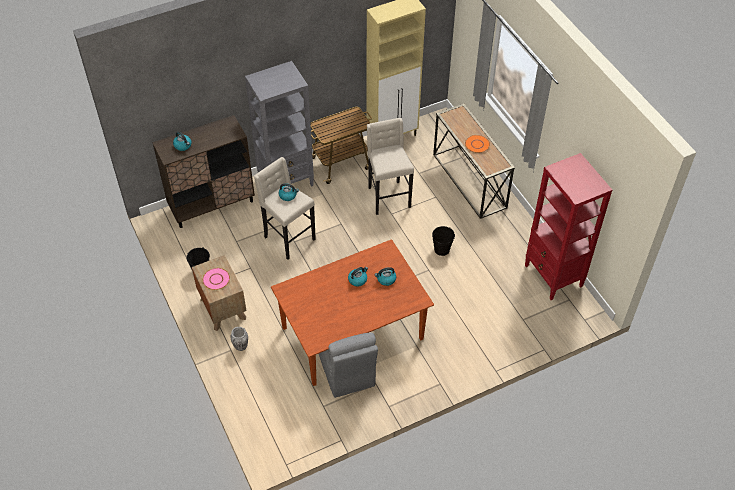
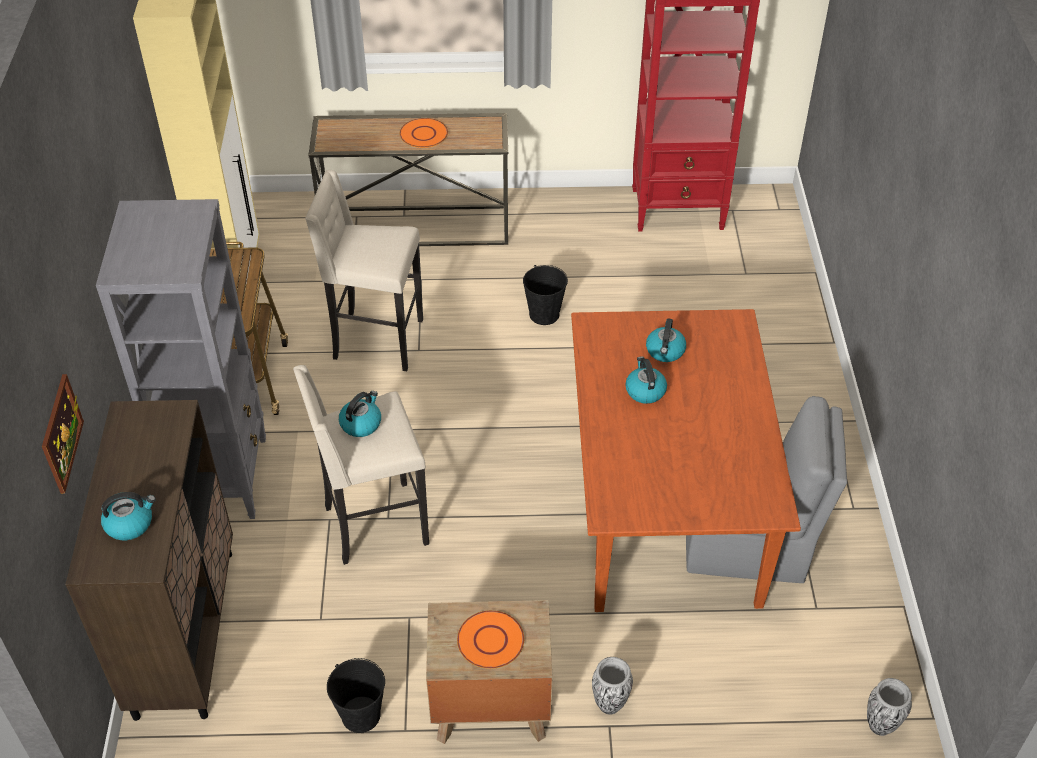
camera: 65 degrees left, 5 degrees down
pink plate [203,268,230,290] -> orange plate [457,610,524,669]
none -> picture [42,374,84,494]
none -> vase [867,678,912,736]

